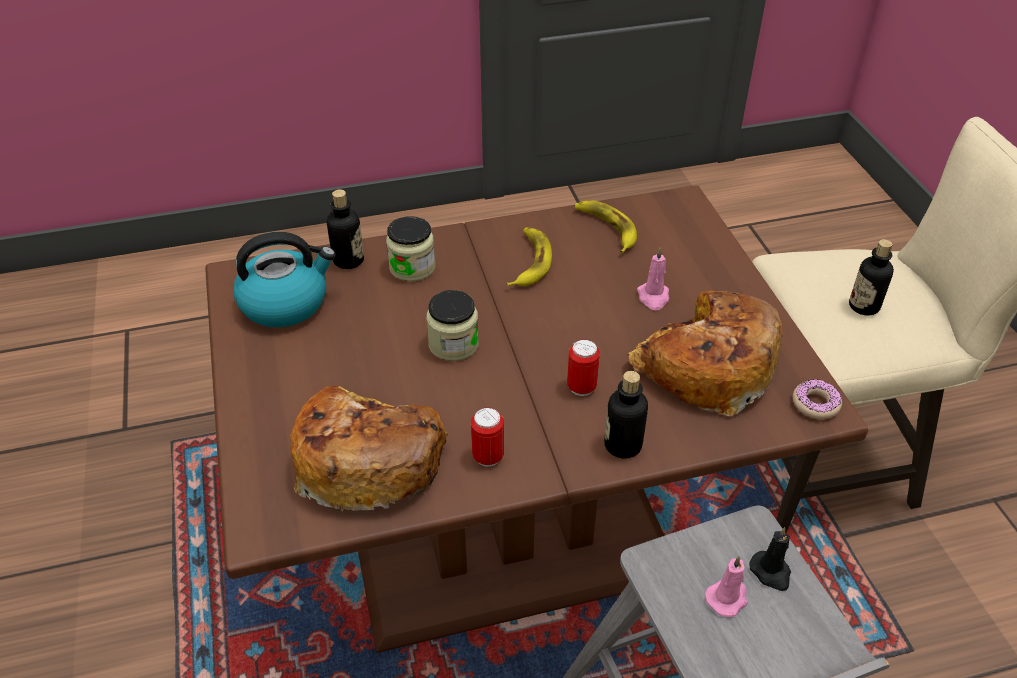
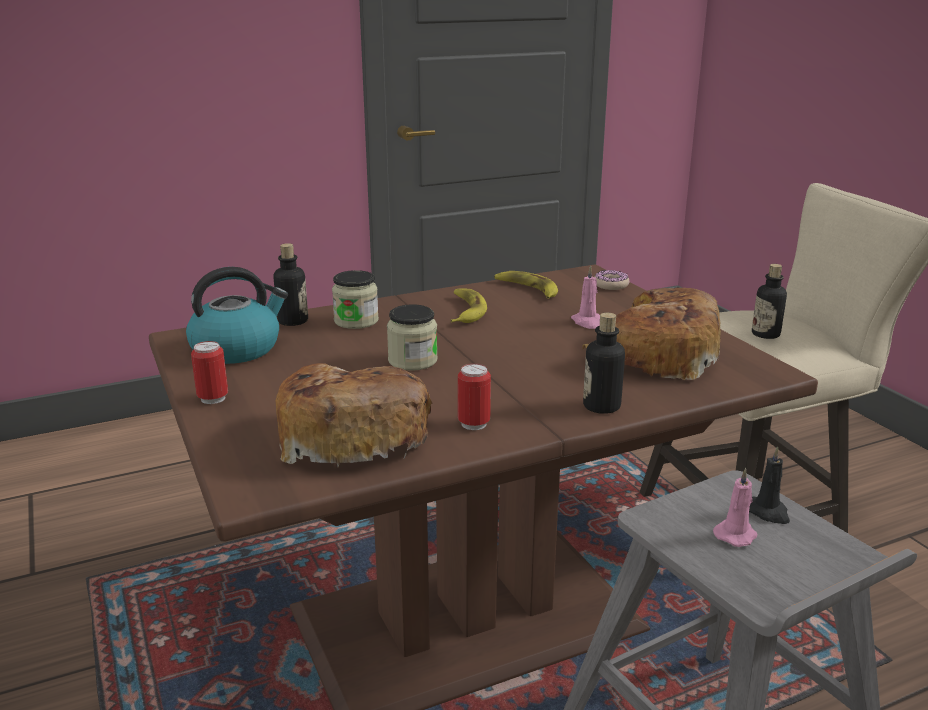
camera: 10 degrees left, 20 degrees down
can [567,339,600,396] -> can moved to [191,341,228,404]
donut [793,379,842,419] -> donut moved to [594,270,629,290]

